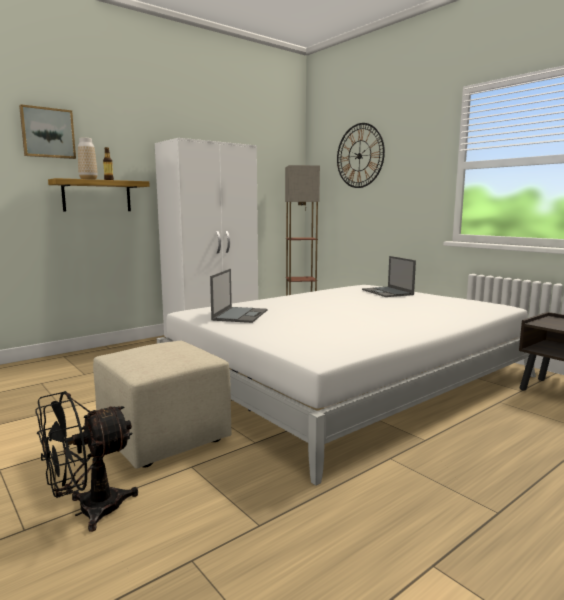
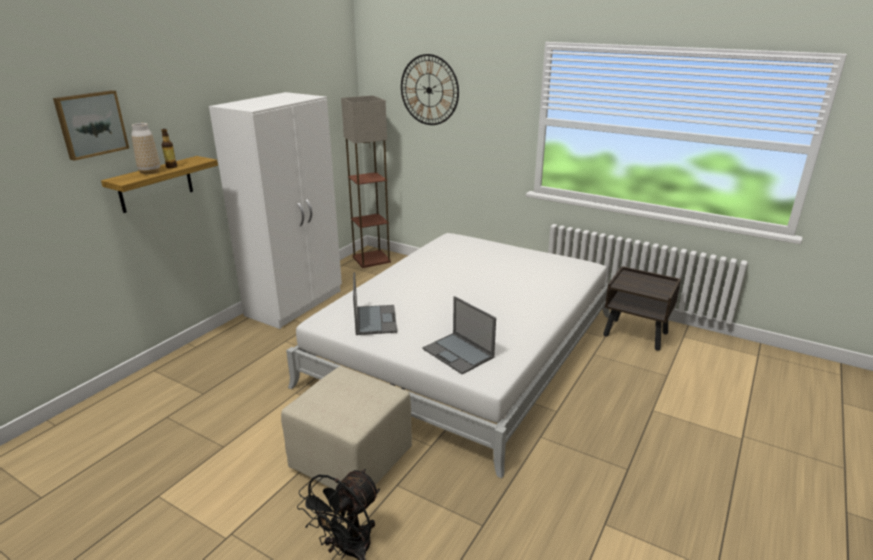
camera: 20 degrees left, 15 degrees up
laptop [362,256,416,297] -> laptop moved to [422,296,496,374]

